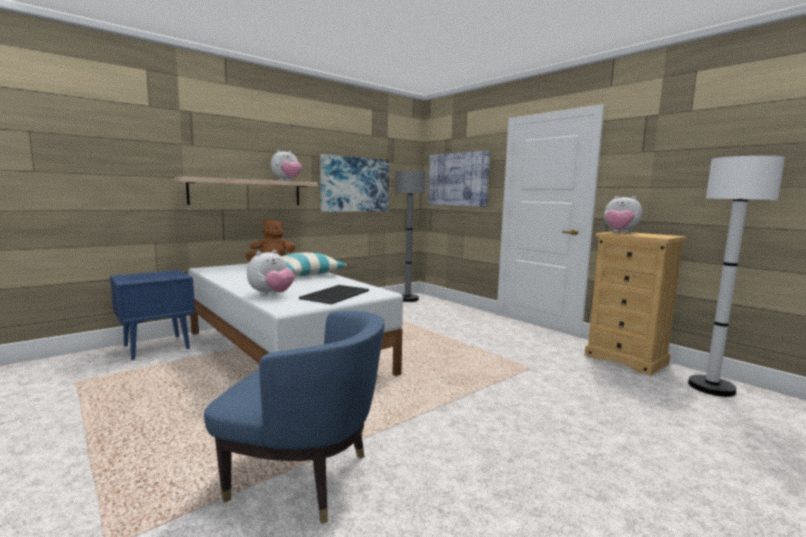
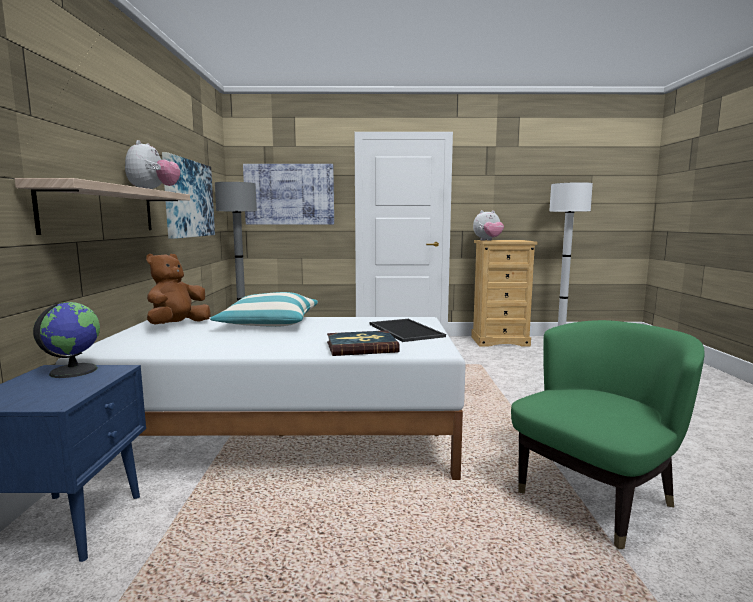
camera: 50 degrees left, 0 degrees up
blue armchair [204,311,385,524] -> green armchair [511,320,705,549]
plush toy [247,250,295,295] -> book [327,330,400,356]
none -> globe [33,302,100,378]

